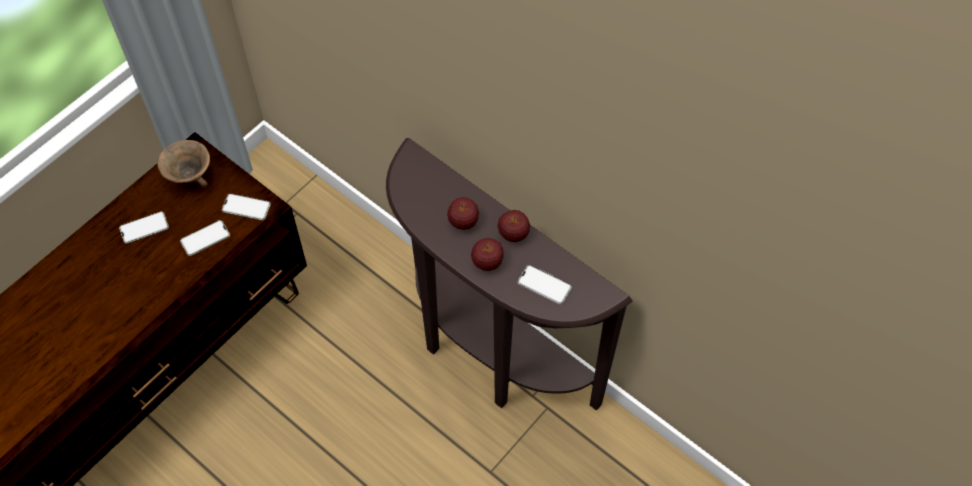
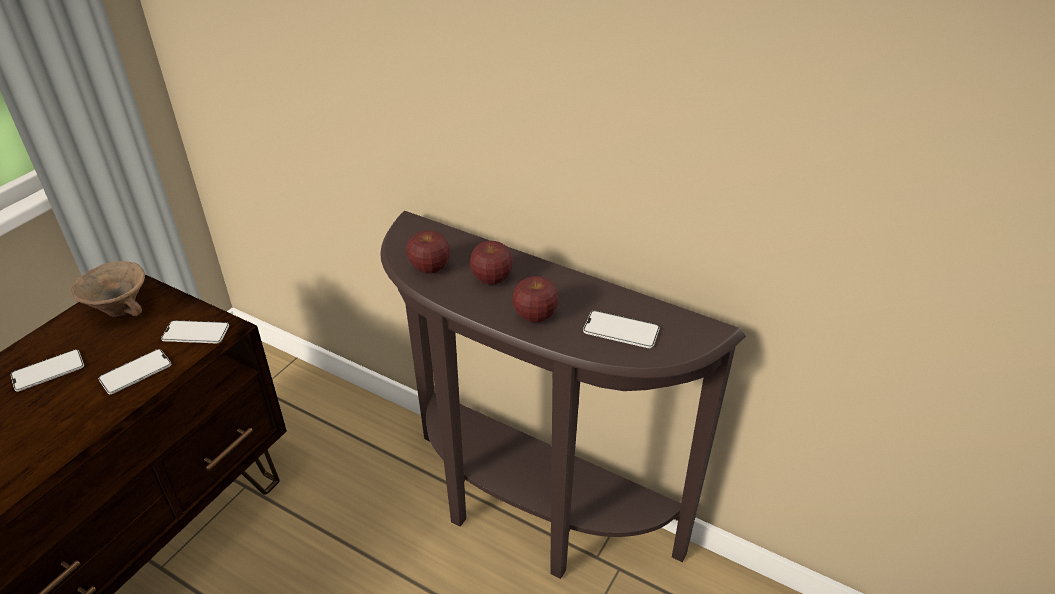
camera: 10 degrees left, 20 degrees down
apple [497,210,530,242] -> apple moved to [406,230,450,274]

